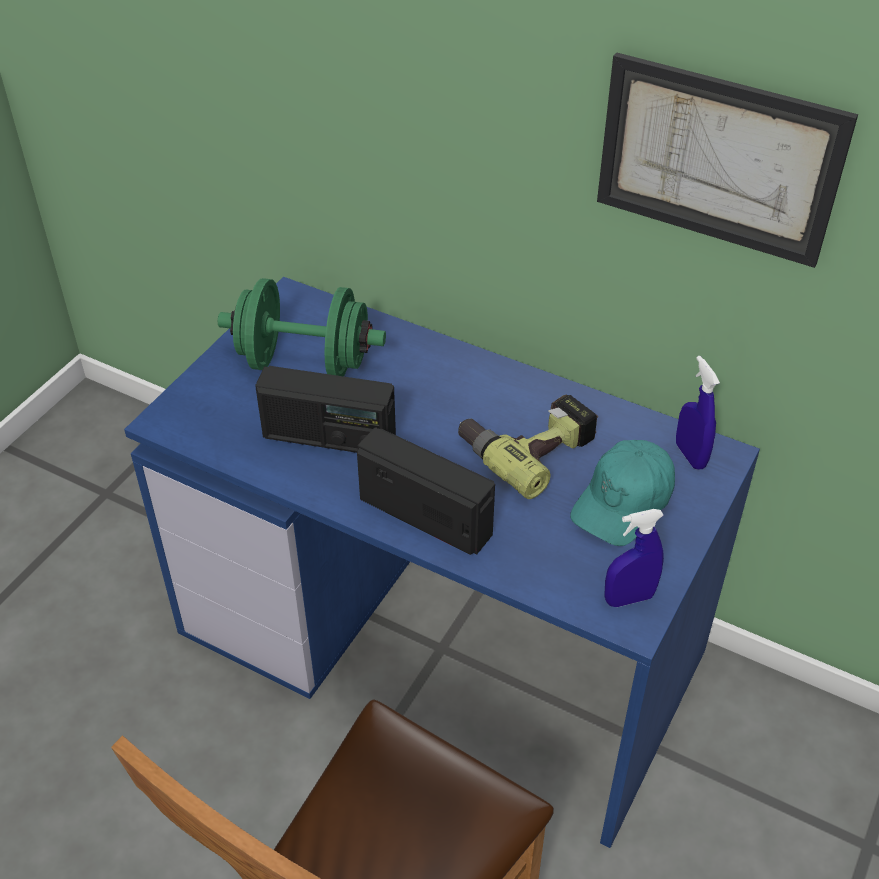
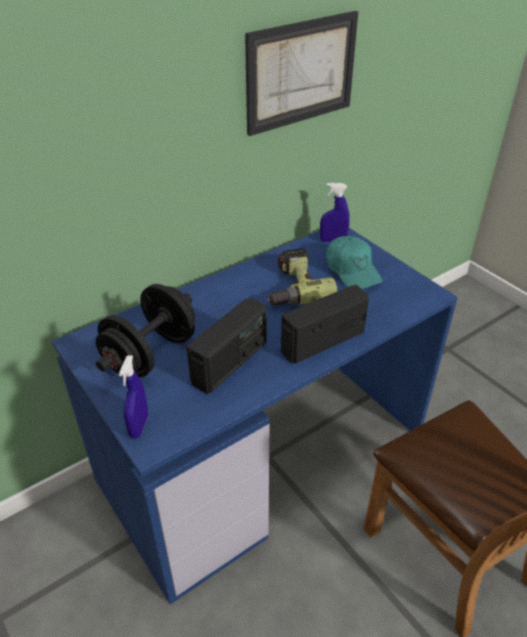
camera: 65 degrees left, 5 degrees down
green dumbbell [218,278,386,376] -> black dumbbell [96,284,195,377]
blue spray bottle [604,509,664,607] -> blue spray bottle moved to [119,355,148,439]

